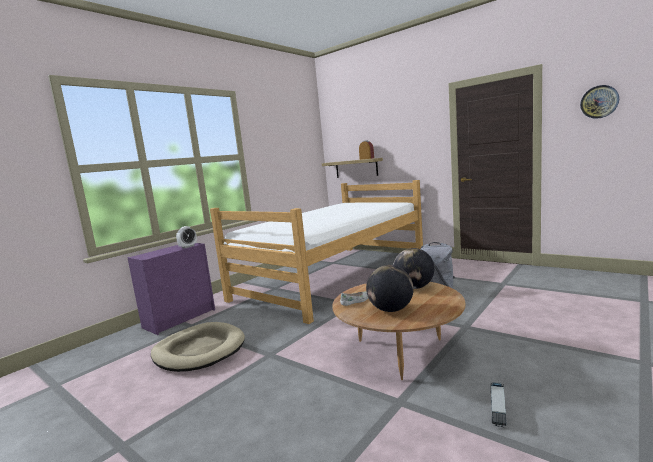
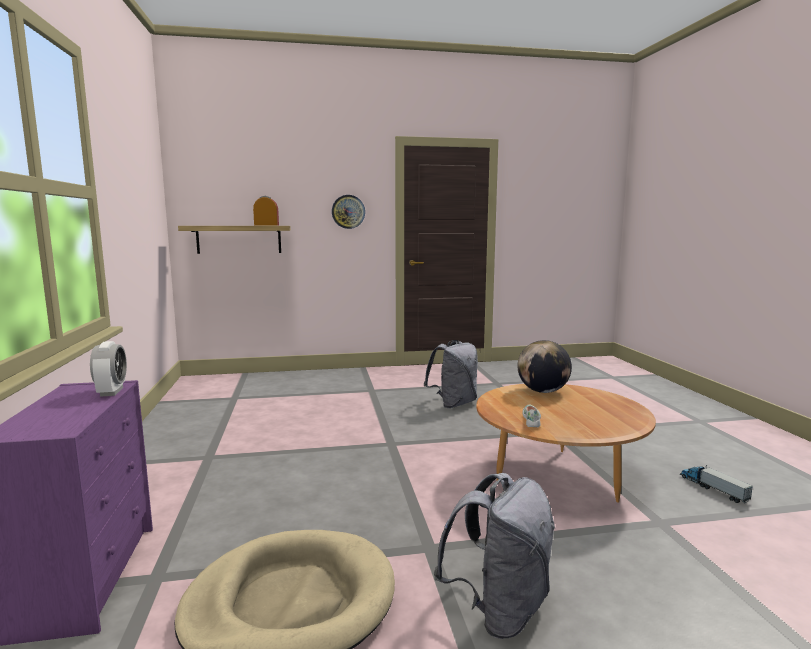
camera: 50 degrees left, 0 degrees up
bed [210,180,423,324] -> none
globe [366,265,414,312] -> none
wall clock [580,85,619,119] -> wall clock moved to [332,195,365,229]
none -> grey backpack [434,473,555,639]

